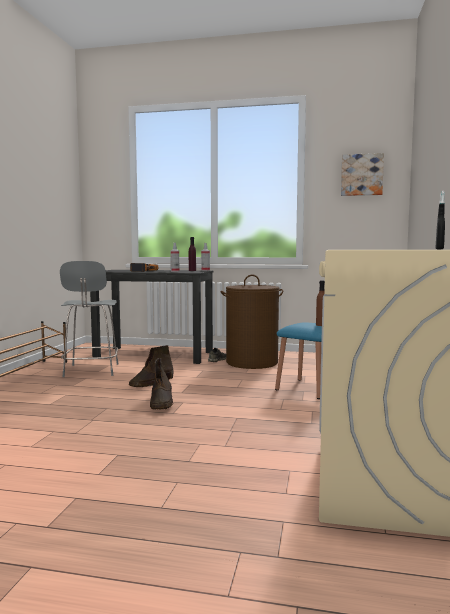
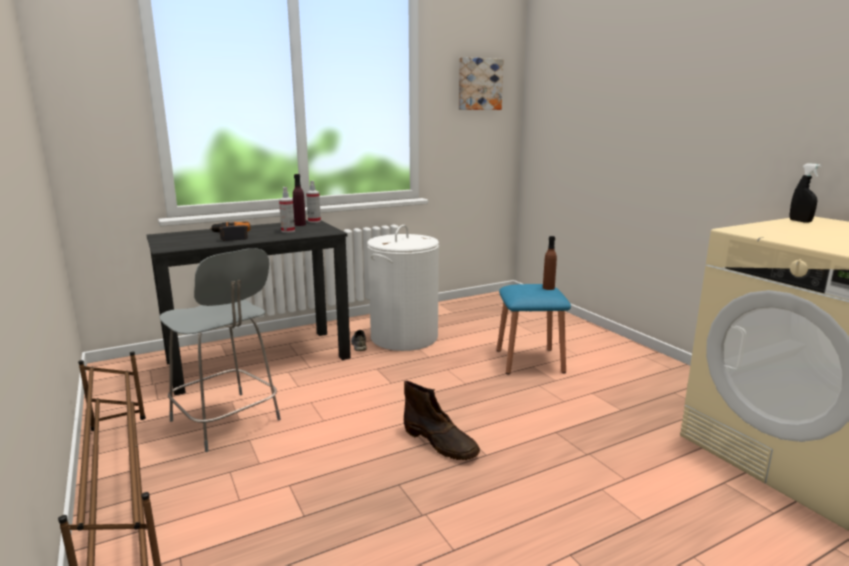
camera: 40 degrees left, 10 degrees up
brown boot [129,345,174,387] -> none
brown laundry basket [221,274,283,369] -> white laundry basket [367,225,439,351]

